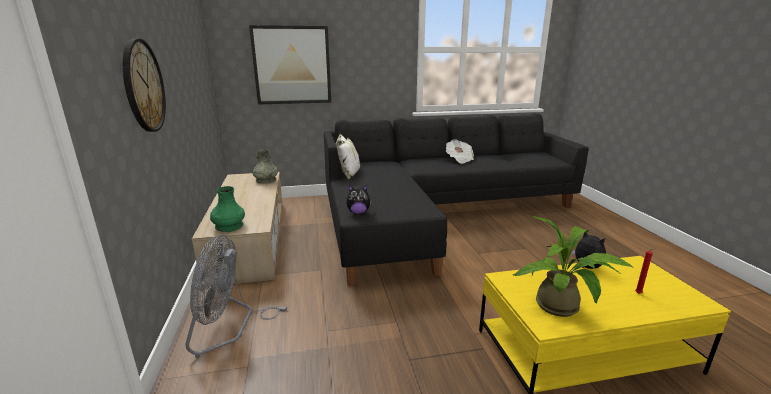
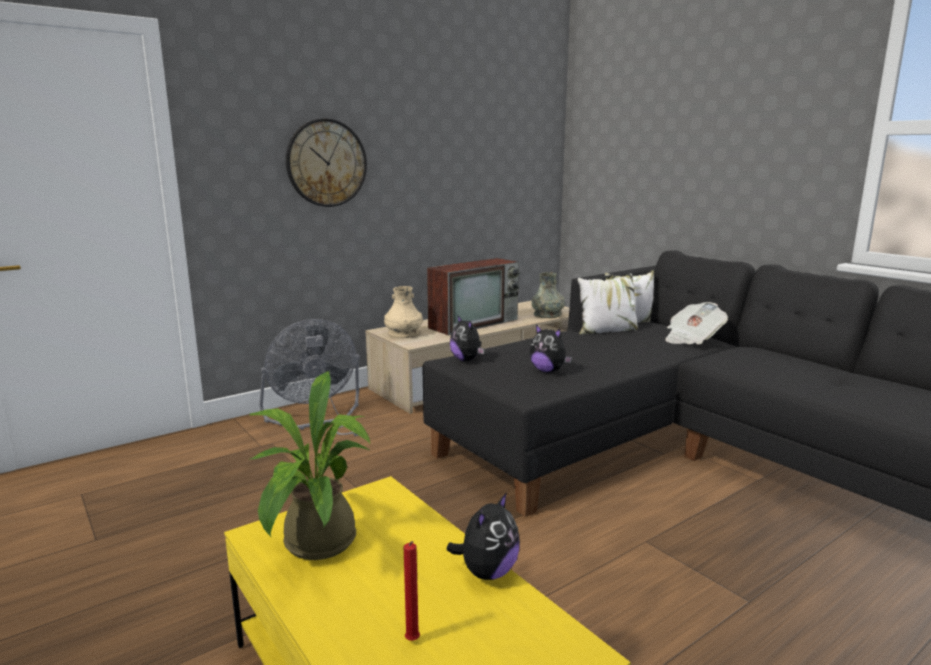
camera: 65 degrees right, 5 degrees down
green vase [210,186,245,232] -> beige vase [384,286,423,338]
picture [249,25,331,104] -> none
newspaper [446,139,474,164] -> newspaper moved to [665,302,728,345]
none -> television [427,258,521,335]
none -> plush toy [530,325,572,373]

